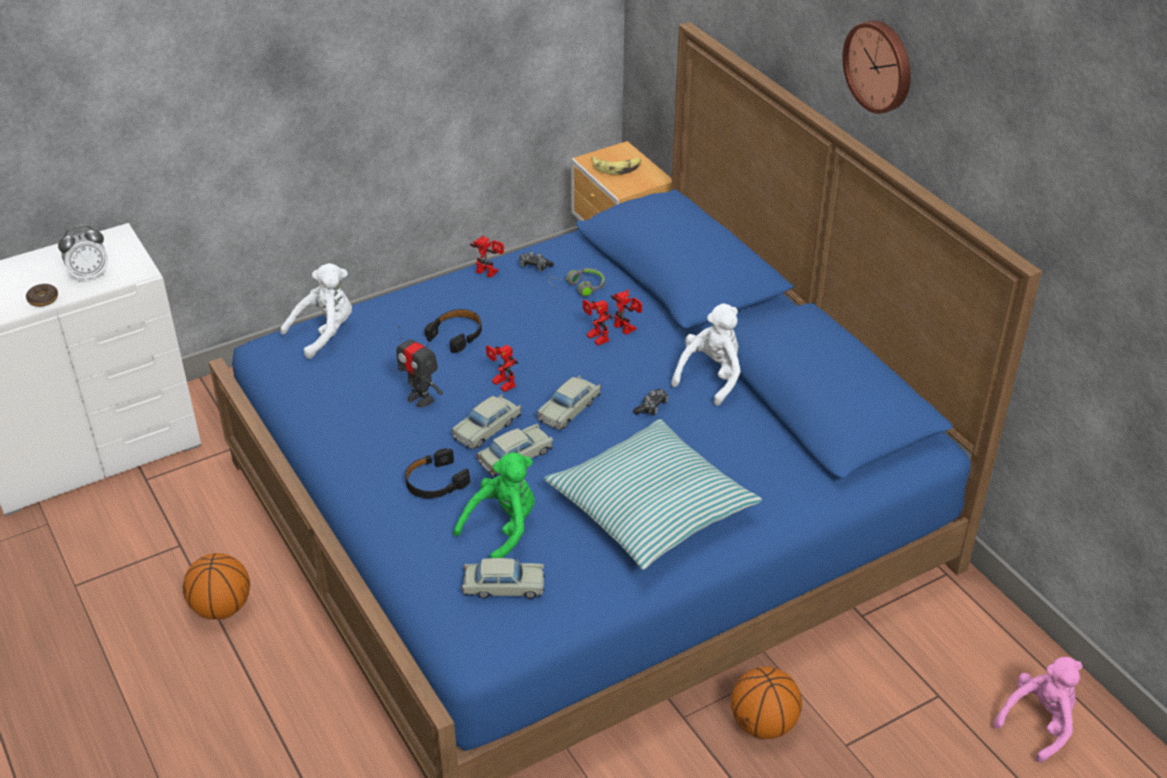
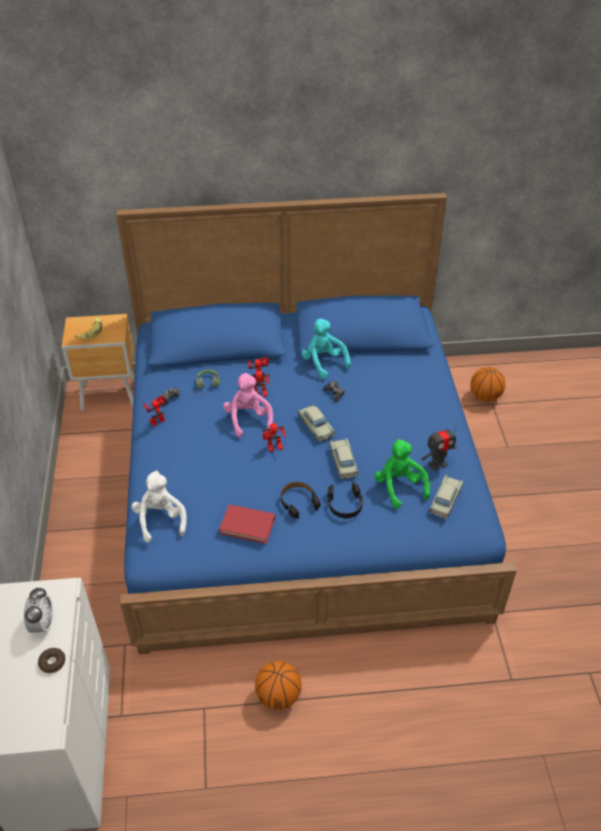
camera: 65 degrees left, 5 degrees up
toy robot [396,326,443,407] -> toy robot moved to [421,424,457,470]
black headphones [424,309,482,353] -> black headphones moved to [281,482,321,519]
beige toy car [451,394,521,449] -> none
pillow [544,419,762,570] -> none
white plush toy [671,304,741,406] -> turquoise plush toy [301,319,351,379]
basketball [731,667,802,739] -> basketball moved to [471,367,506,402]
wall clock [842,20,911,114] -> none
pink plush toy [993,657,1082,763] -> pink plush toy moved to [223,373,273,437]
none -> red book [219,505,275,544]

